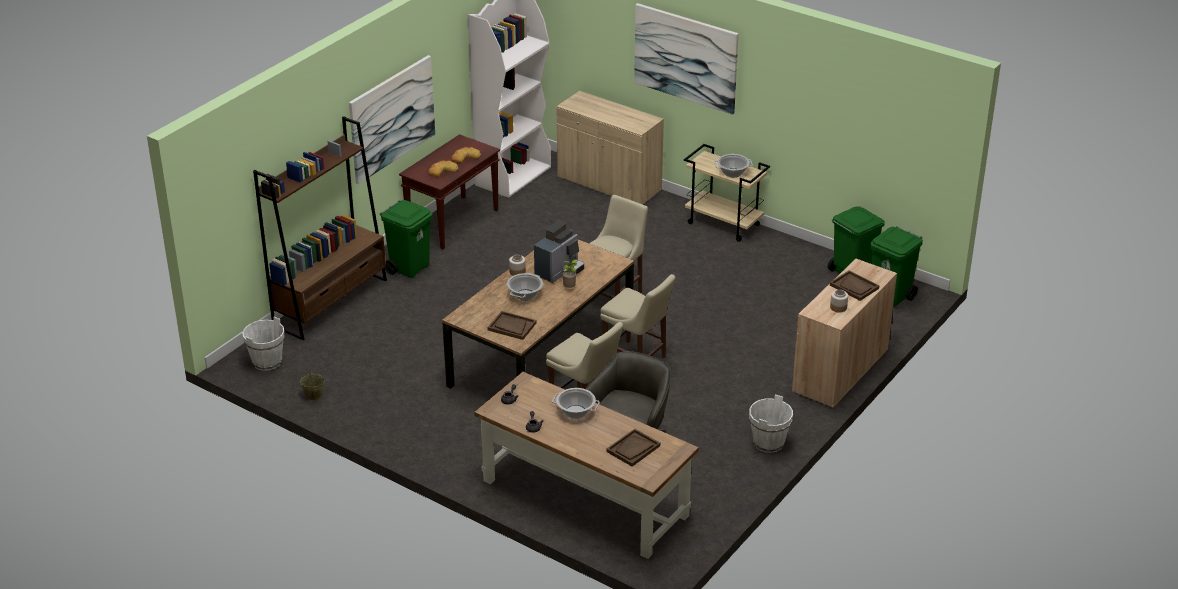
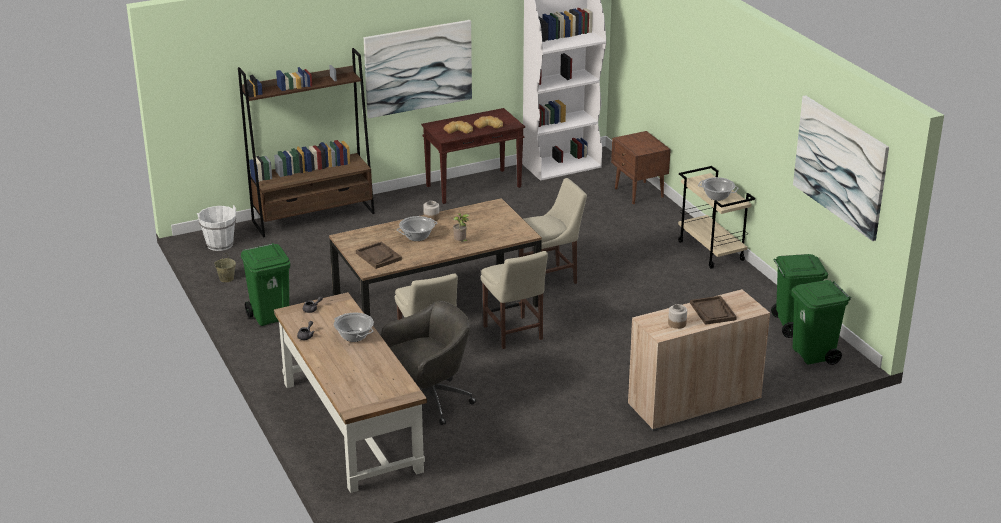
camera: 30 degrees right, 5 degrees down
green trash can [380,200,433,278] -> green trash can moved to [241,243,290,326]
coffee machine [534,220,584,283] -> none
beige cabinet [556,91,664,205] -> brown nightstand [611,131,671,204]
brown tray [606,429,660,467] -> none
picture [634,3,739,115] -> picture moved to [793,95,889,241]
white bucket [749,394,793,453] -> none

